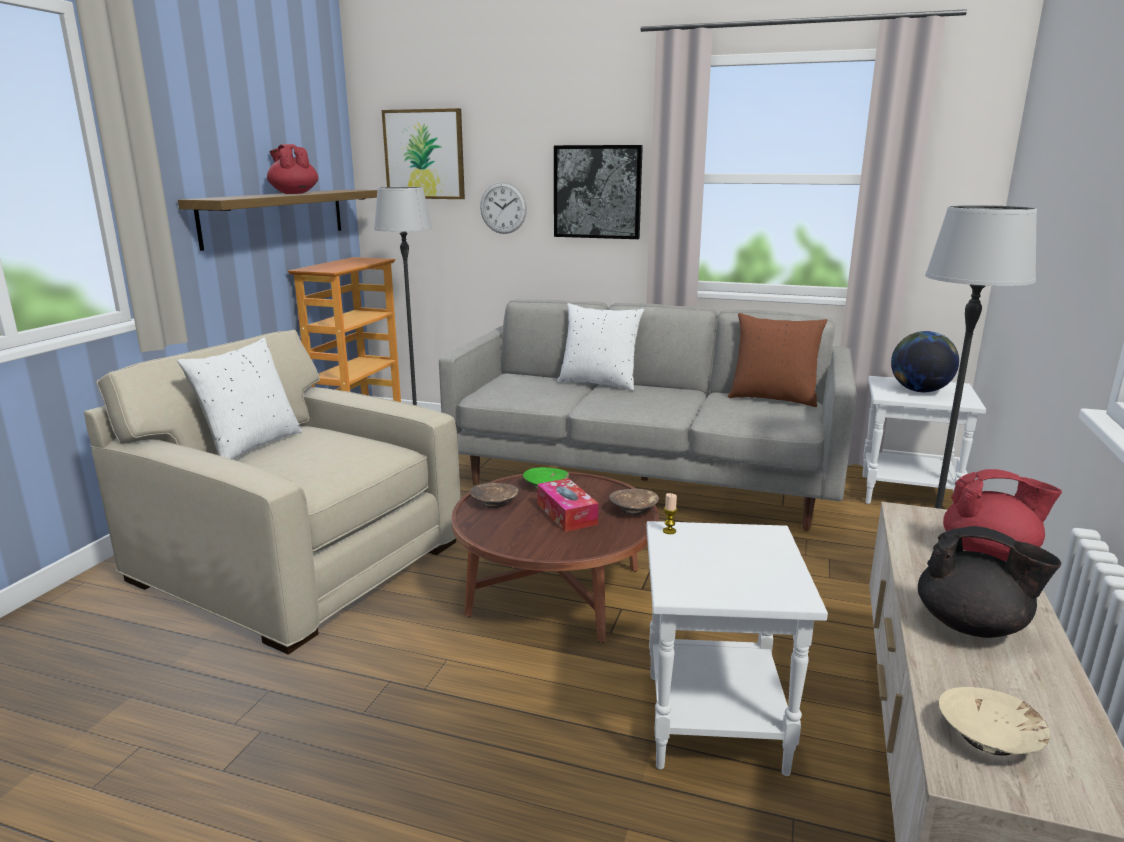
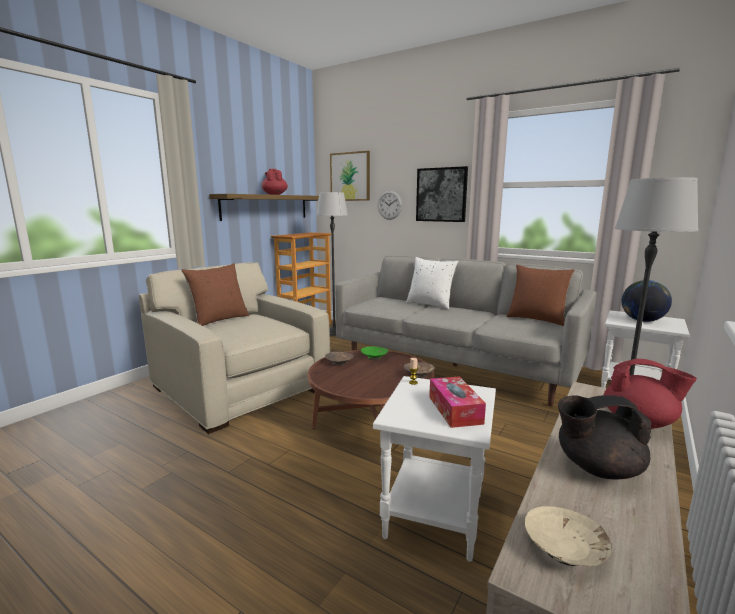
camera: 15 degrees right, 5 degrees down
white pillow [177,337,302,460] -> brown pillow [181,263,249,326]
tissue box [537,478,599,532] -> tissue box moved to [429,376,486,428]
black teapot [918,526,1061,638] -> black teapot turned 135 degrees clockwise [558,395,652,479]

